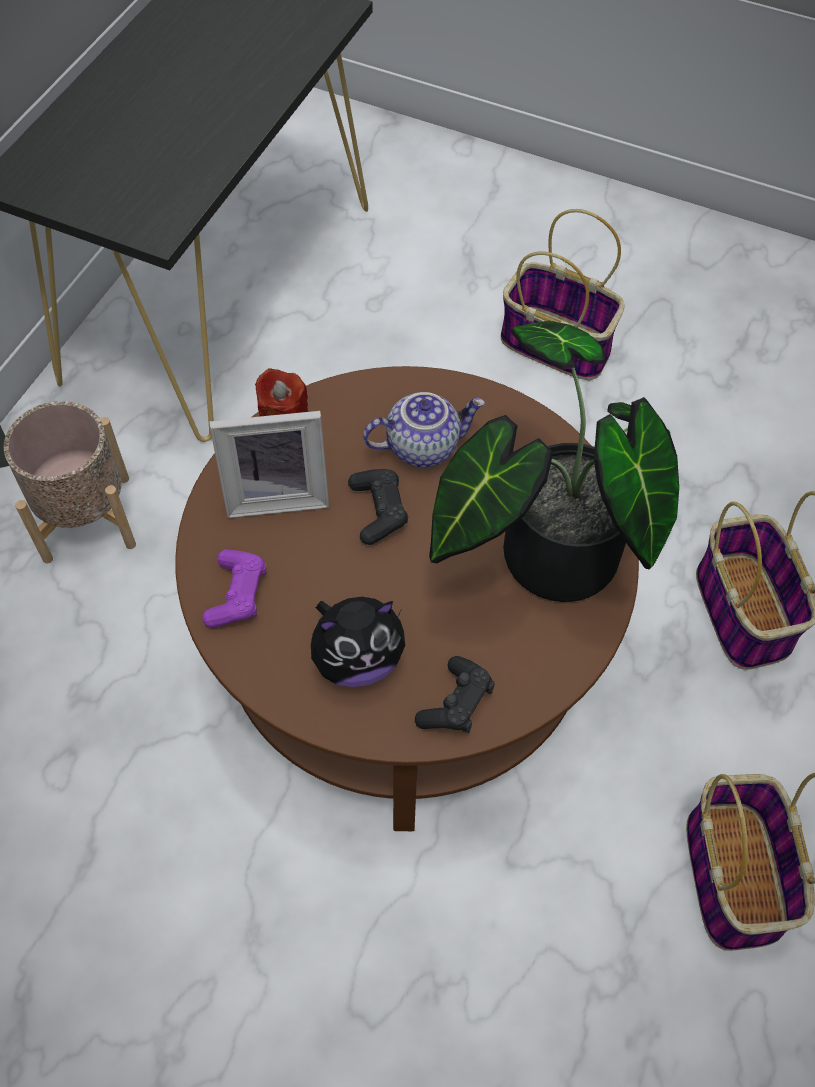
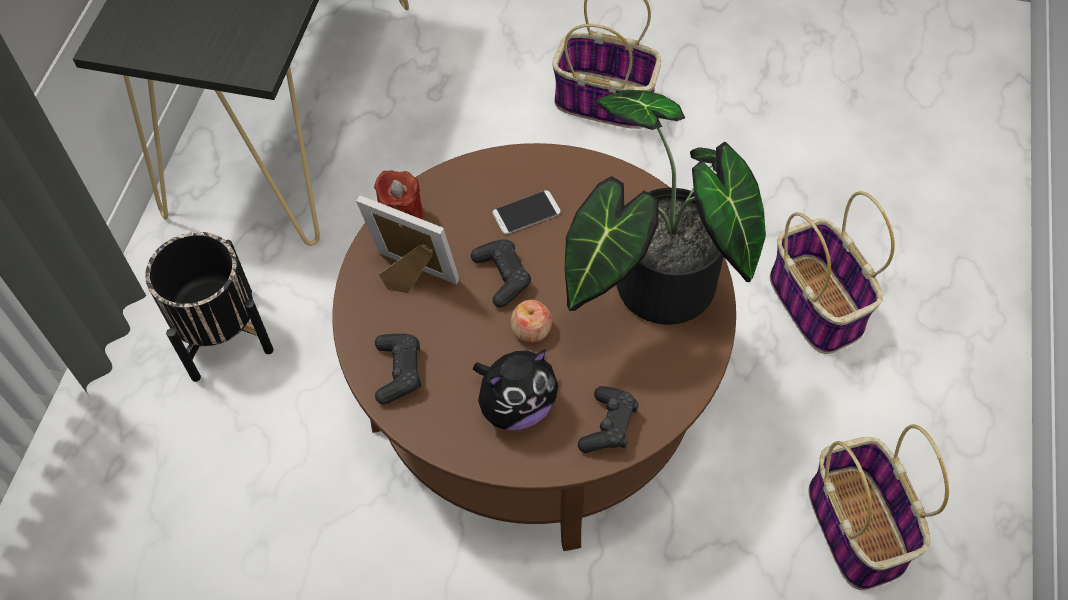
camera: 10 degrees left, 0 degrees up
beige planter [4,401,136,563] -> black planter [145,232,274,382]
purple game controller [202,550,266,628] -> black game controller [375,334,421,404]
picture frame [210,411,329,518] -> picture frame turned 135 degrees counterclockwise [356,195,459,293]
teapot [363,392,485,467] -> phone [492,190,561,234]
none -> apple [511,300,552,343]

